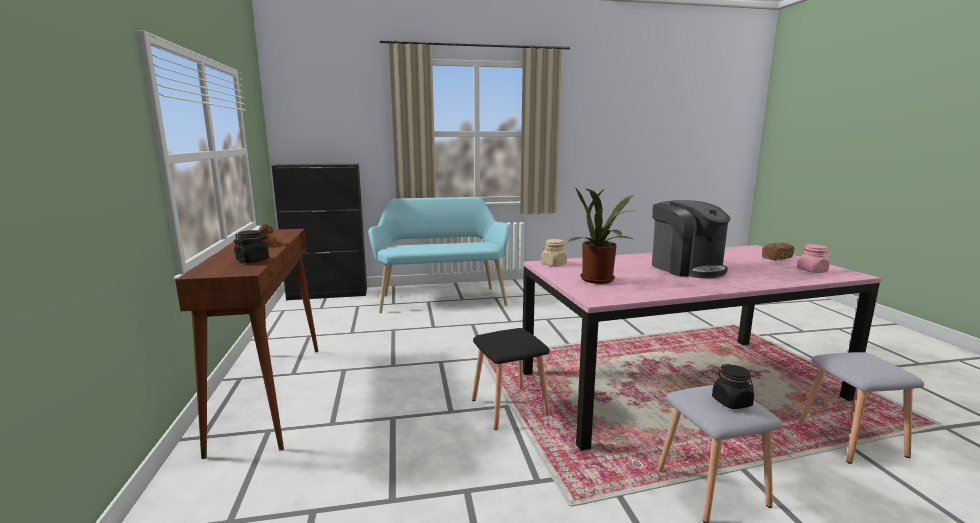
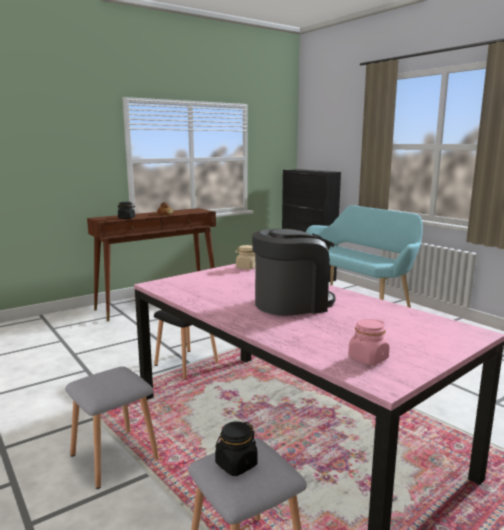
camera: 65 degrees right, 0 degrees up
potted plant [567,187,635,284] -> none
coffee machine [652,200,731,278] -> coffee machine turned 150 degrees counterclockwise [252,229,335,316]
black jar [712,364,754,409] -> black jar moved to [215,421,258,476]
bread [762,242,794,260] -> none

